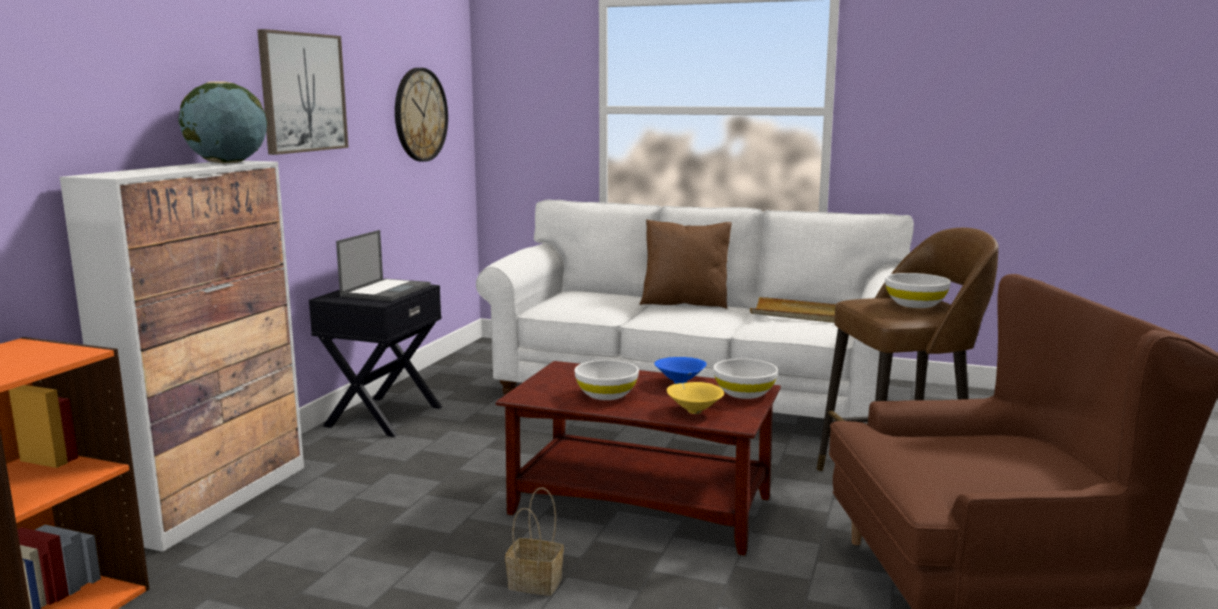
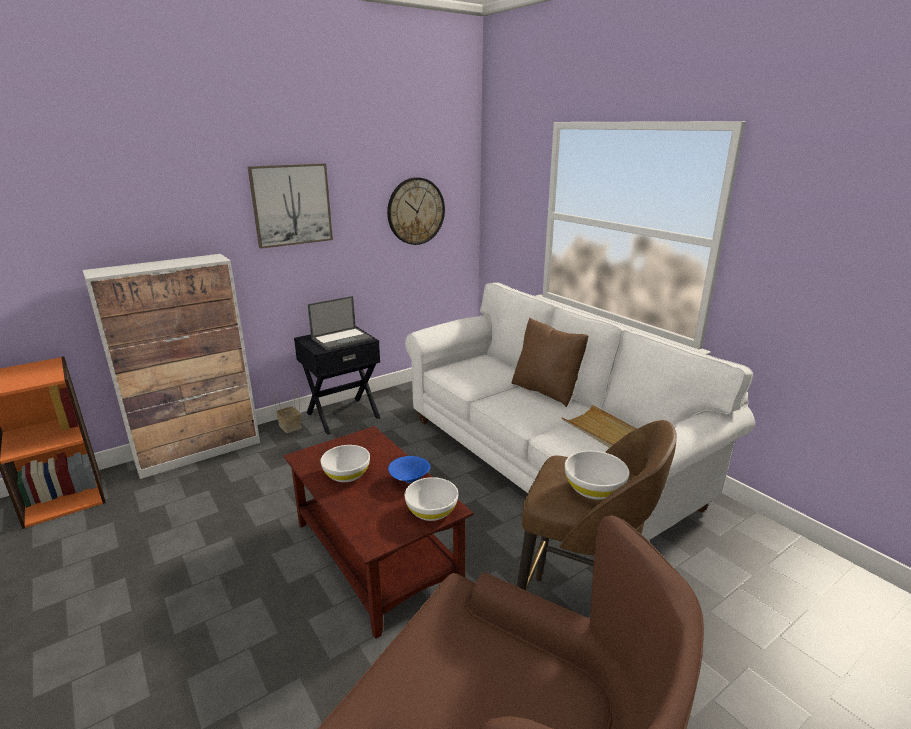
camera: 35 degrees right, 10 degrees up
globe [178,81,267,164] -> none
basket [505,487,564,596] -> basket moved to [274,387,301,433]
yellow bowl [667,382,724,414] -> none

